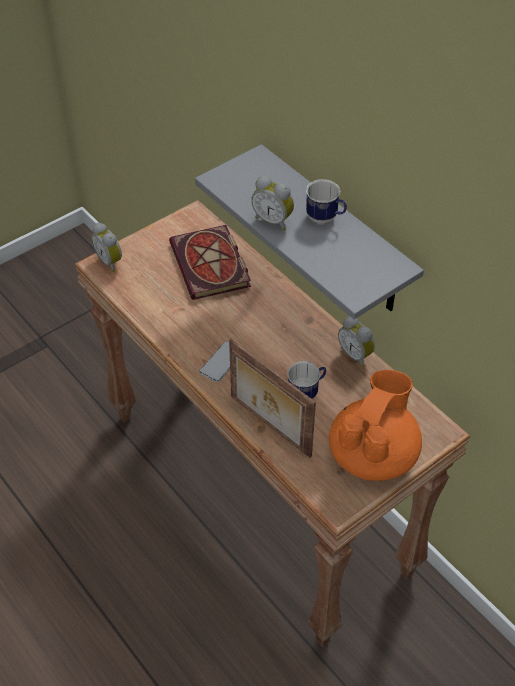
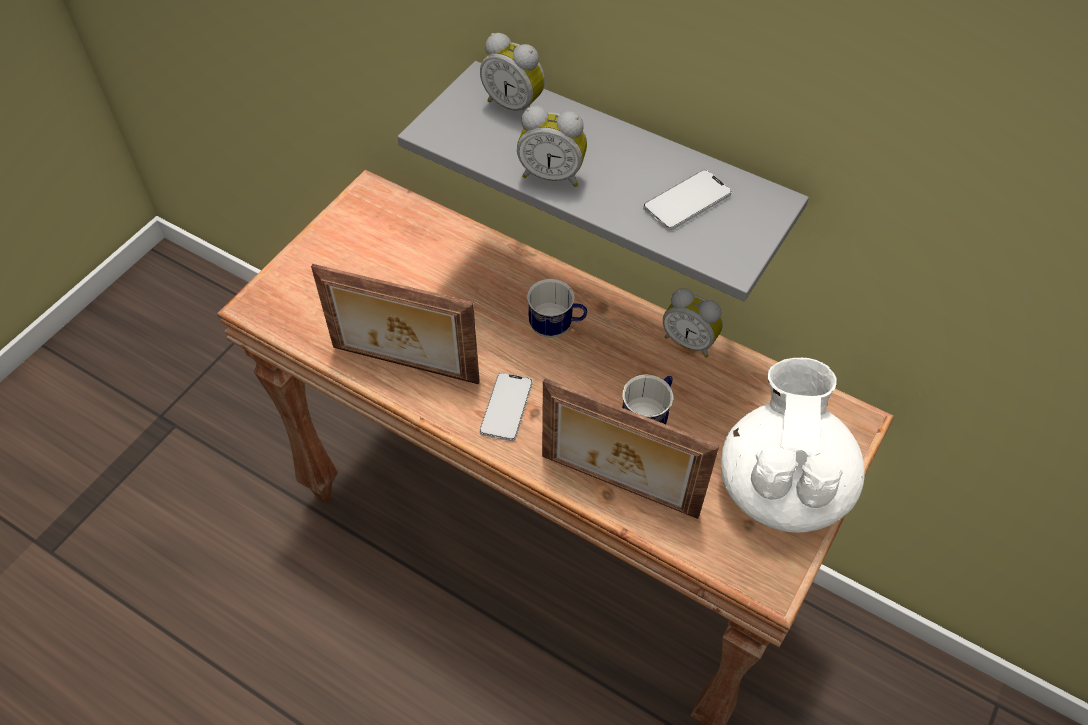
camera: 20 degrees left, 5 degrees up
alarm clock [91,223,122,272] -> alarm clock moved to [480,33,545,111]
book [169,225,251,300] -> none
mug [306,179,347,223] -> mug moved to [527,279,587,338]
orange teapot [329,370,422,481] -> white teapot [721,358,865,533]
none -> picture frame [311,264,480,384]
none -> phone [643,170,732,231]

